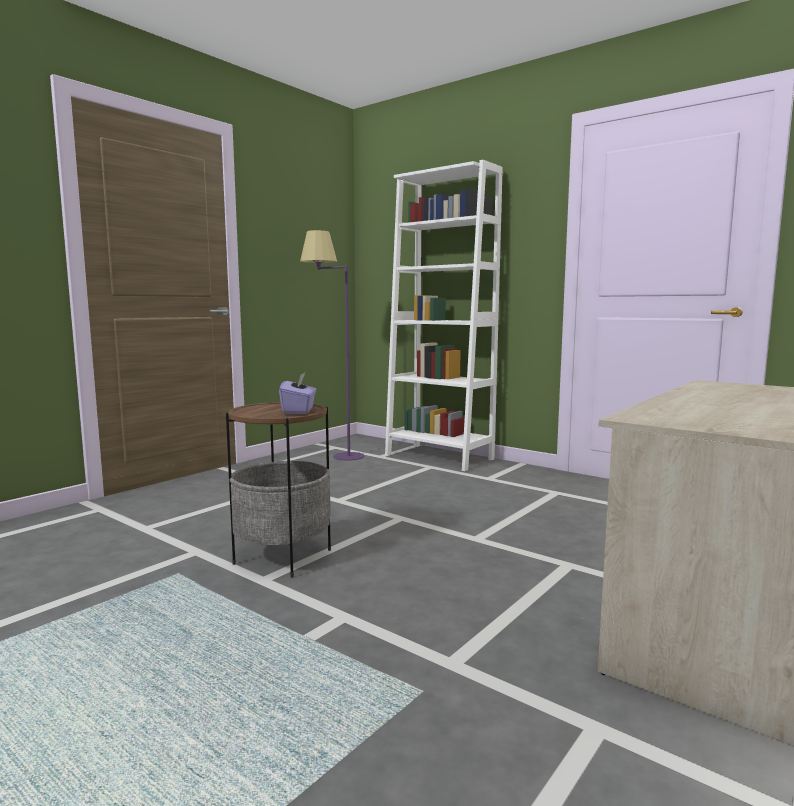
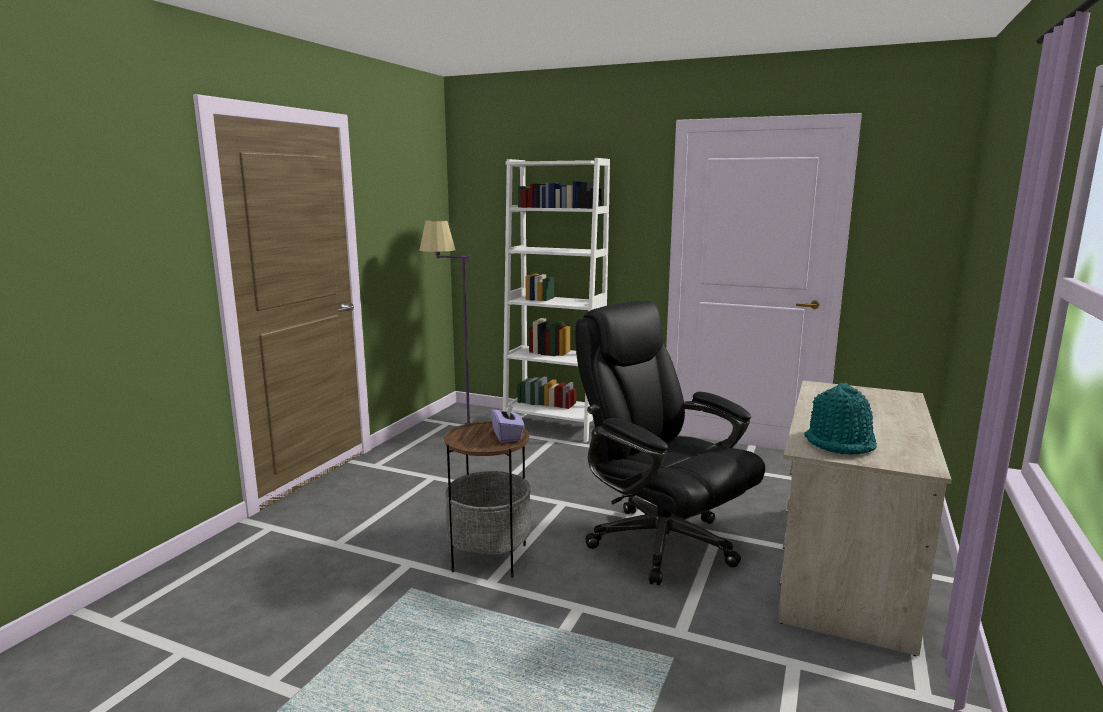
camera: 15 degrees left, 5 degrees up
none -> black office chair [575,301,765,585]
none -> turquoise hat [804,383,877,454]

